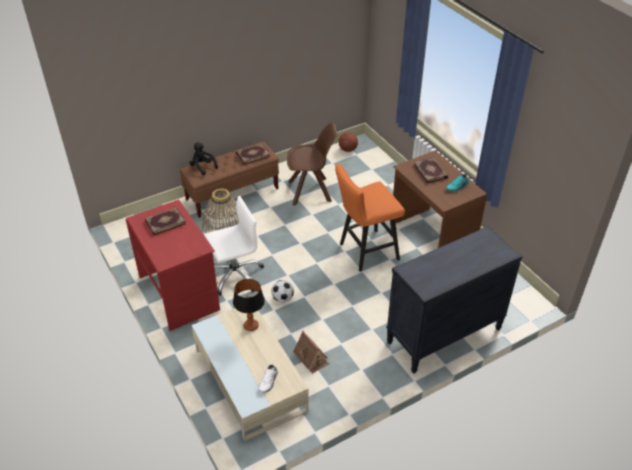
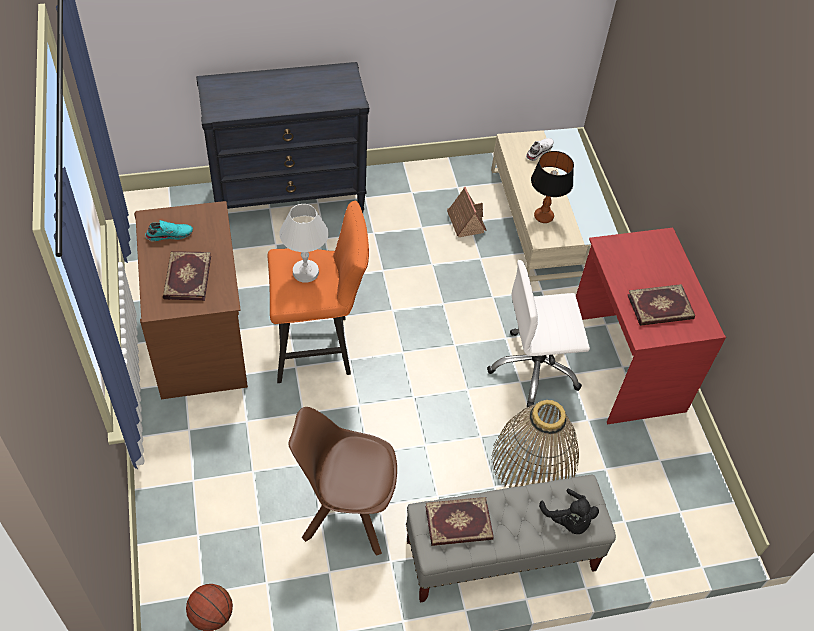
camera: 165 degrees left, 10 degrees up
brown bench [180,142,279,218] -> grey bench [406,475,616,603]
football [271,280,294,303] -> none
none -> white table lamp [279,204,329,283]

